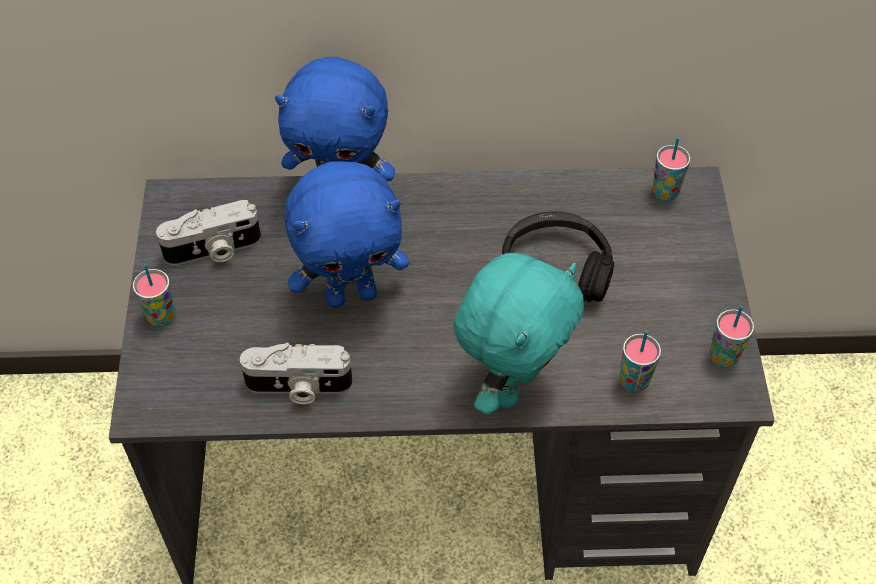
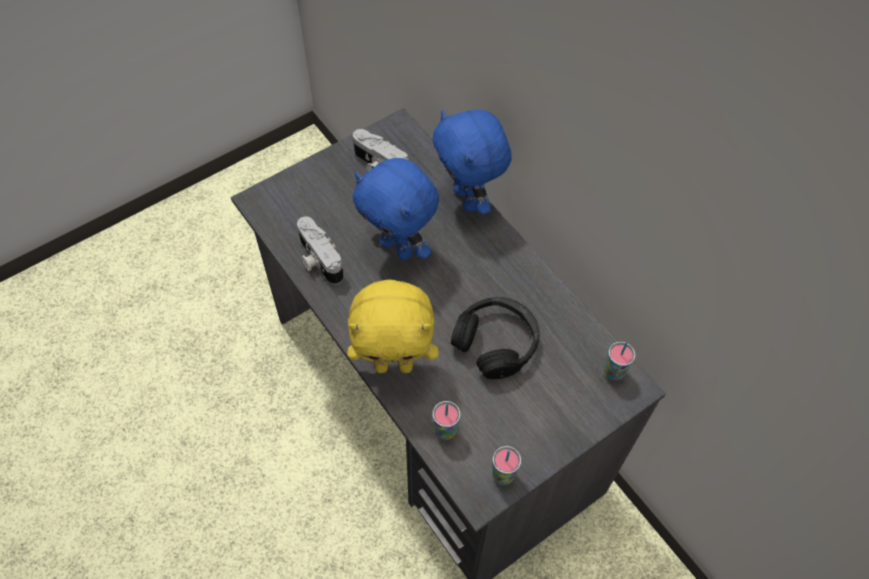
camera: 55 degrees right, 5 degrees up
cup [133,264,176,327] -> none
turquoise plush toy [453,253,584,415] -> yellow plush toy [347,280,438,373]

